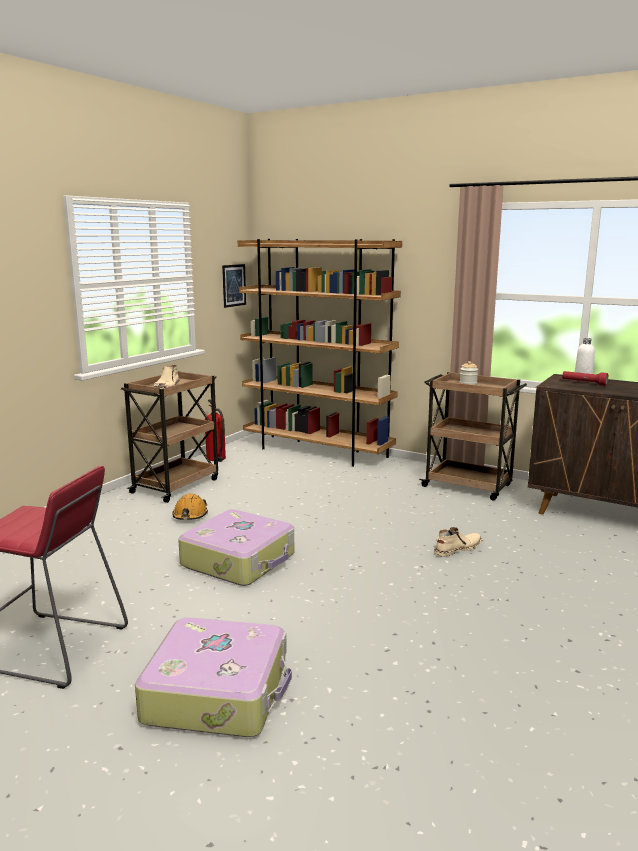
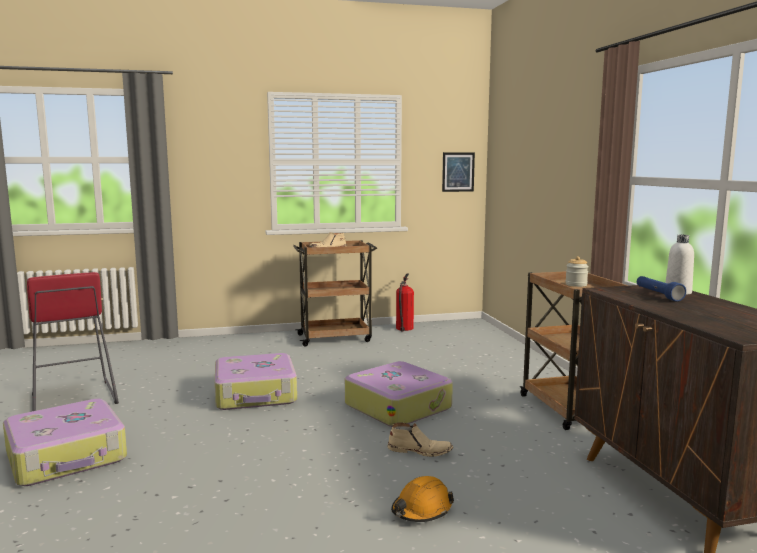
camera: 45 degrees right, 5 degrees down
orange hard hat [172,494,208,520] -> orange hard hat moved to [391,476,454,522]
brown bookcase [238,239,402,467] -> none
red flashlight [562,371,608,386] -> blue flashlight [637,276,686,302]
none -> suitcase [345,361,453,427]

